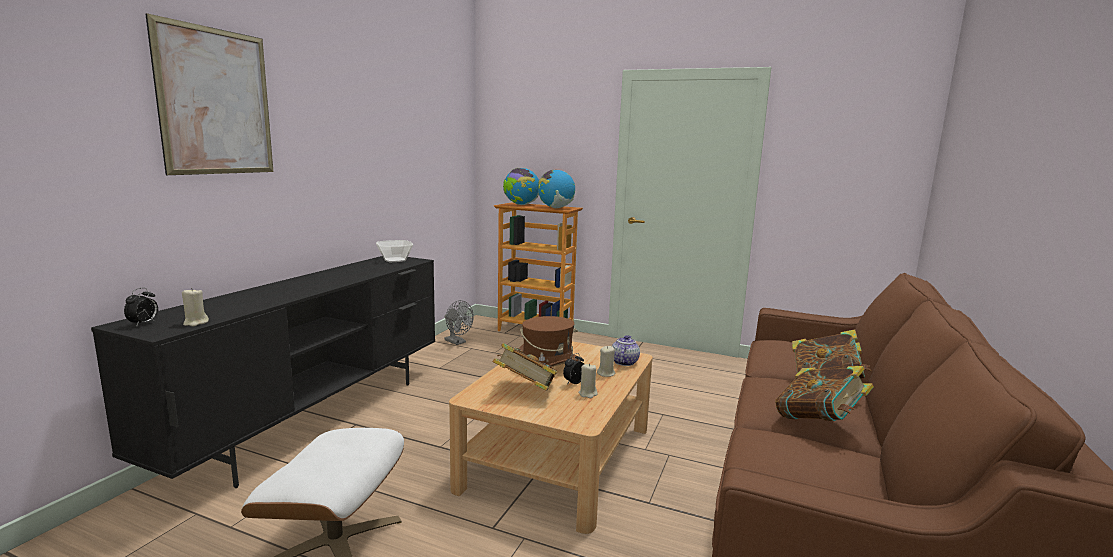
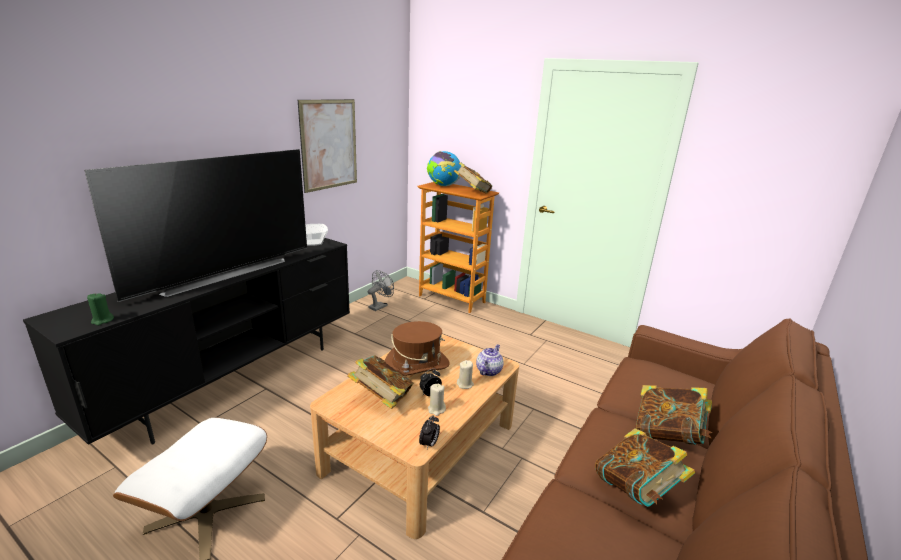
camera: 10 degrees right, 10 degrees up
alarm clock [124,288,158,327] -> alarm clock moved to [419,415,440,449]
picture [145,13,273,175] -> picture moved to [298,99,357,193]
beige candle [182,288,209,326] -> green candle [87,293,114,325]
grey fan [445,300,474,345] -> grey fan turned 105 degrees counterclockwise [368,270,394,311]
globe [538,170,575,208] -> book [454,162,492,194]
none -> television [84,149,307,302]

